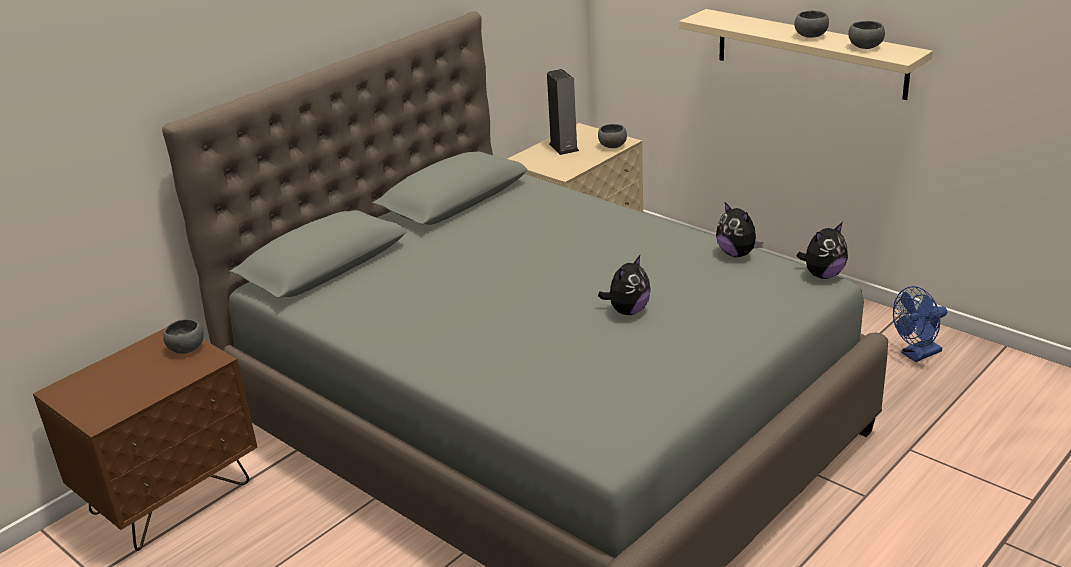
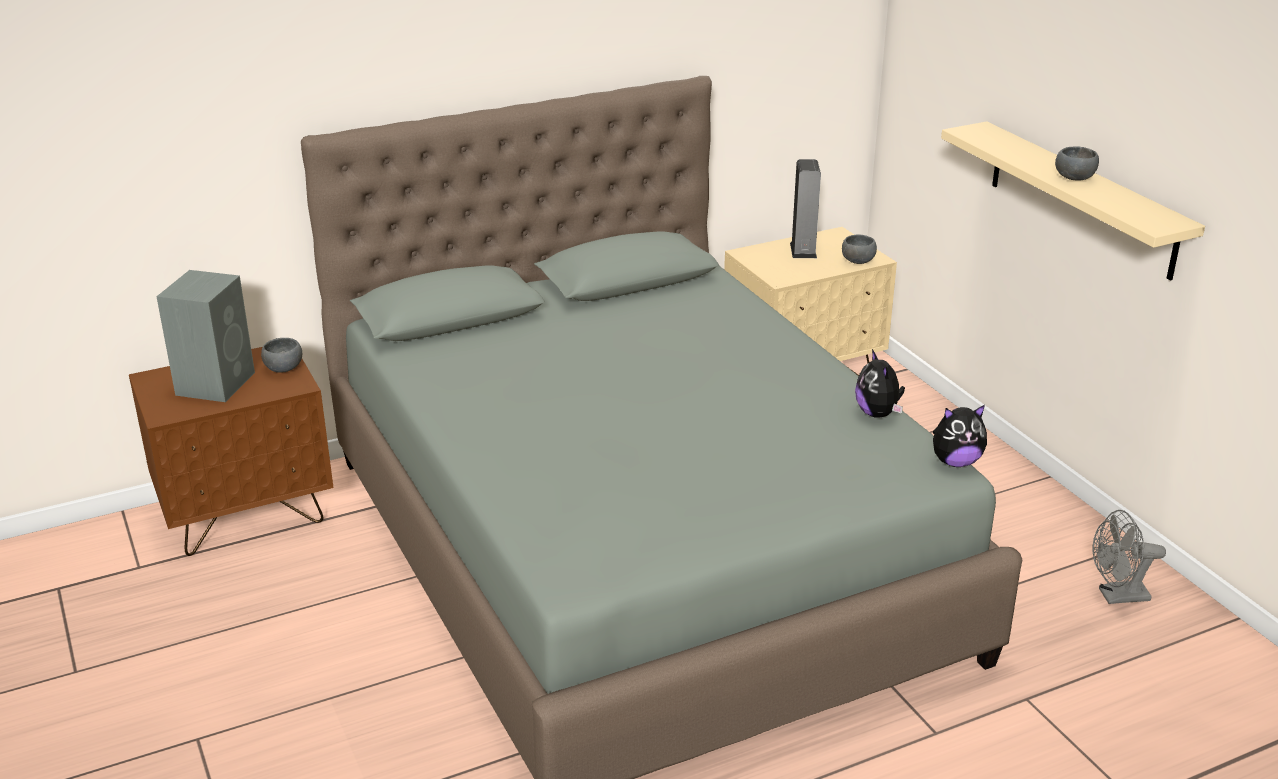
camera: 20 degrees right, 0 degrees up
plush toy [598,255,651,315] -> none
grey bowl [848,21,885,49] -> none
blue fan [893,286,947,362] -> grey fan [1093,510,1166,604]
none -> grey speaker [156,270,255,402]

